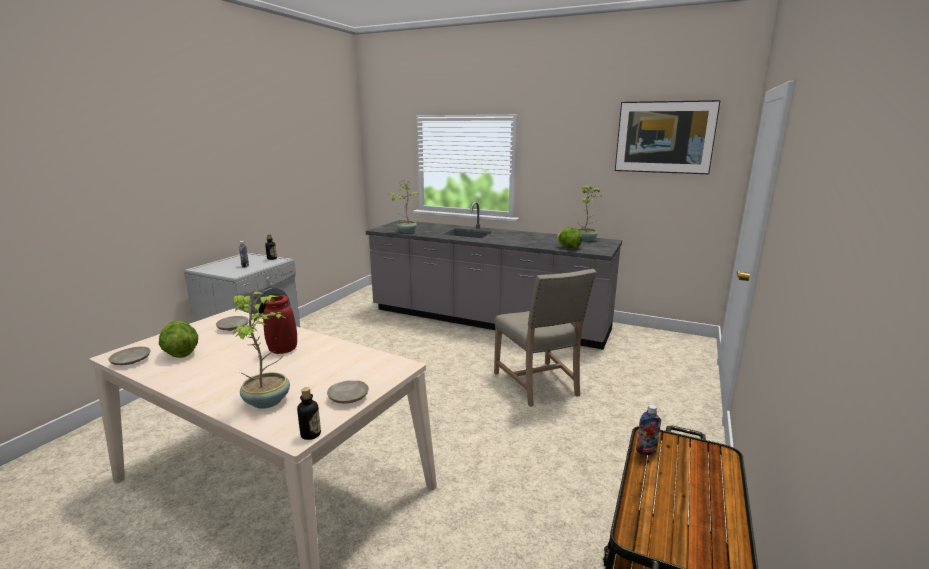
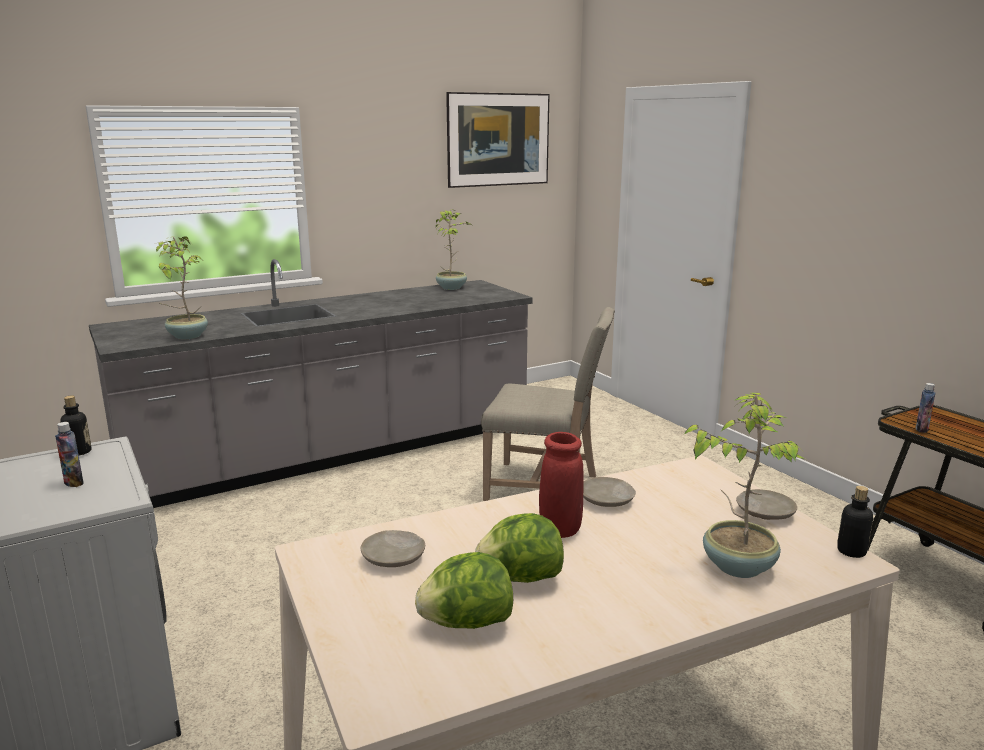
camera: 55 degrees left, 0 degrees up
beige plate [109,347,150,365] -> beige plate moved to [583,477,636,507]
lettuce [556,227,582,248] -> lettuce moved to [475,513,564,583]

